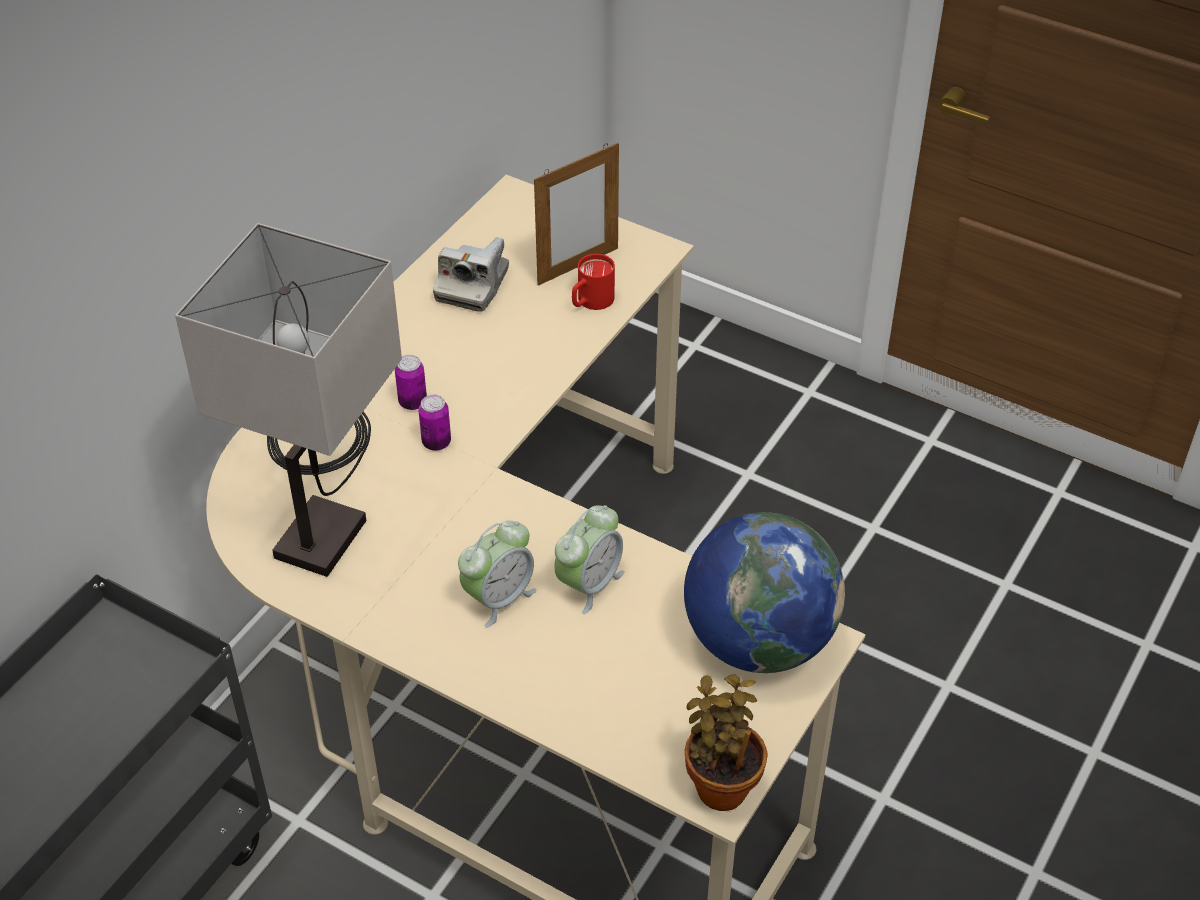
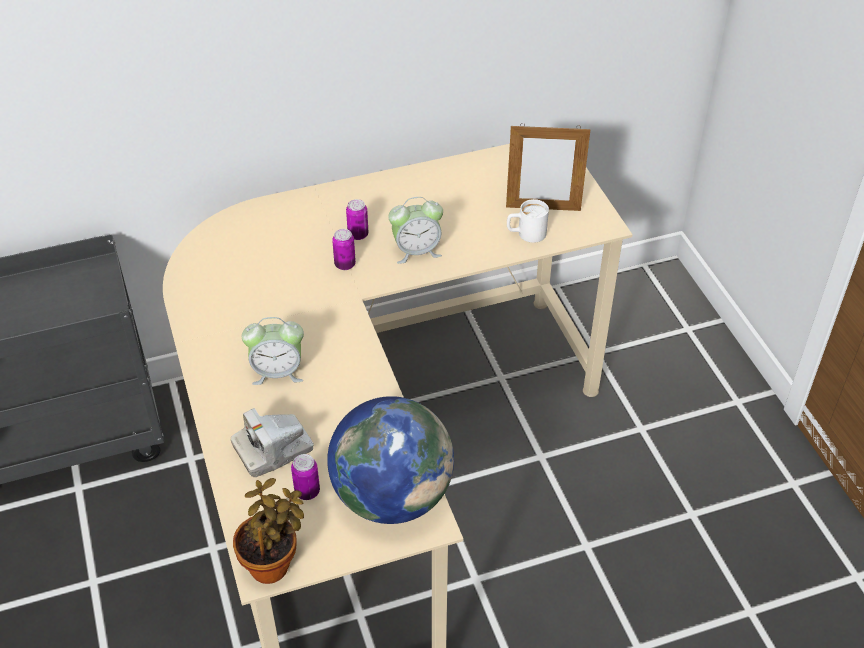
camera: 40 degrees right, 0 degrees up
table lamp [175,223,402,577] -> none
camera [433,237,509,312] -> camera moved to [231,408,314,477]
alarm clock [554,505,624,614] -> alarm clock moved to [389,197,443,264]
red mug [572,254,615,310] -> white mug [507,199,549,243]
none -> can [291,454,320,500]

